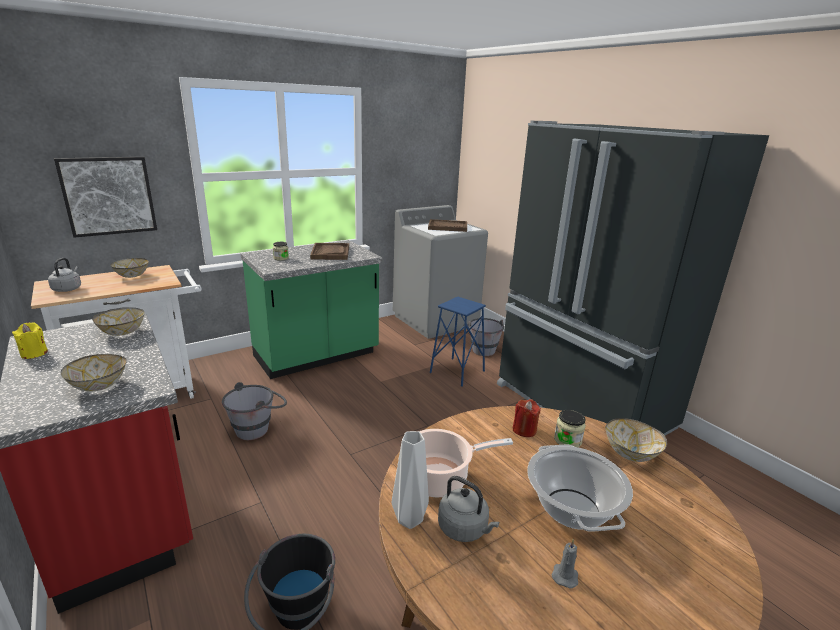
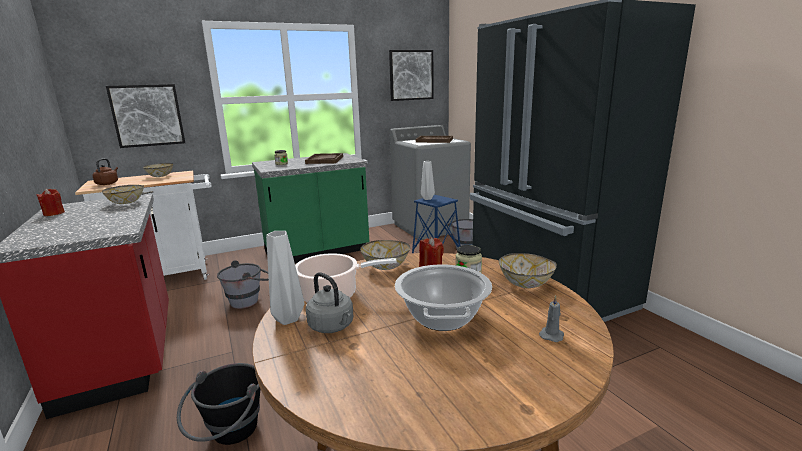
camera: 10 degrees right, 5 degrees down
yellow candle [12,322,48,359] -> red candle [37,189,65,216]
grey kettle [48,258,81,292] -> brown kettle [92,158,118,185]
bowl [61,354,127,391] -> bowl moved to [360,240,410,270]
grey candle [552,539,578,588] -> grey candle moved to [539,295,564,342]
none -> picture [389,50,434,101]
none -> grey vase [421,161,435,200]

